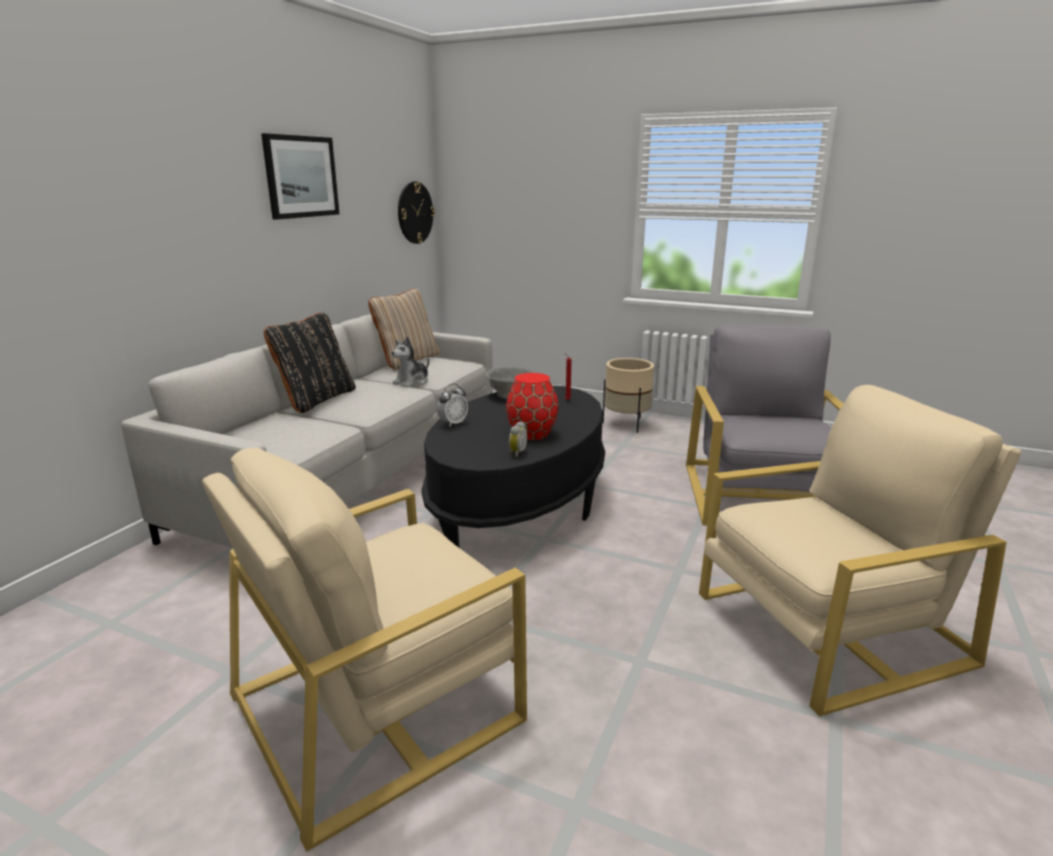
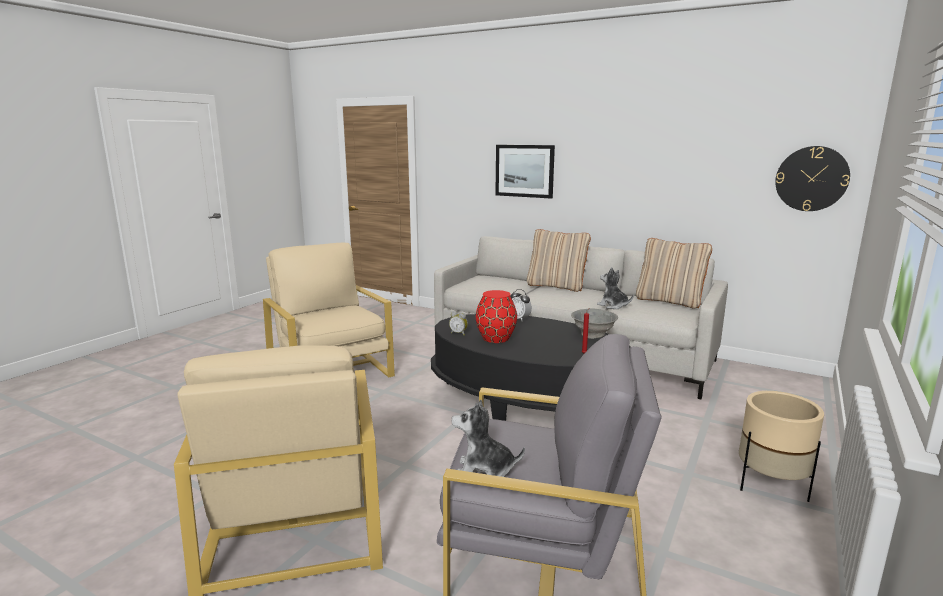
camera: 95 degrees right, 5 degrees down
picture [261,133,339,220] -> picture moved to [495,145,555,199]
black pillow [264,312,356,413] -> beige pillow [527,229,591,292]
none -> plush toy [451,400,525,477]

